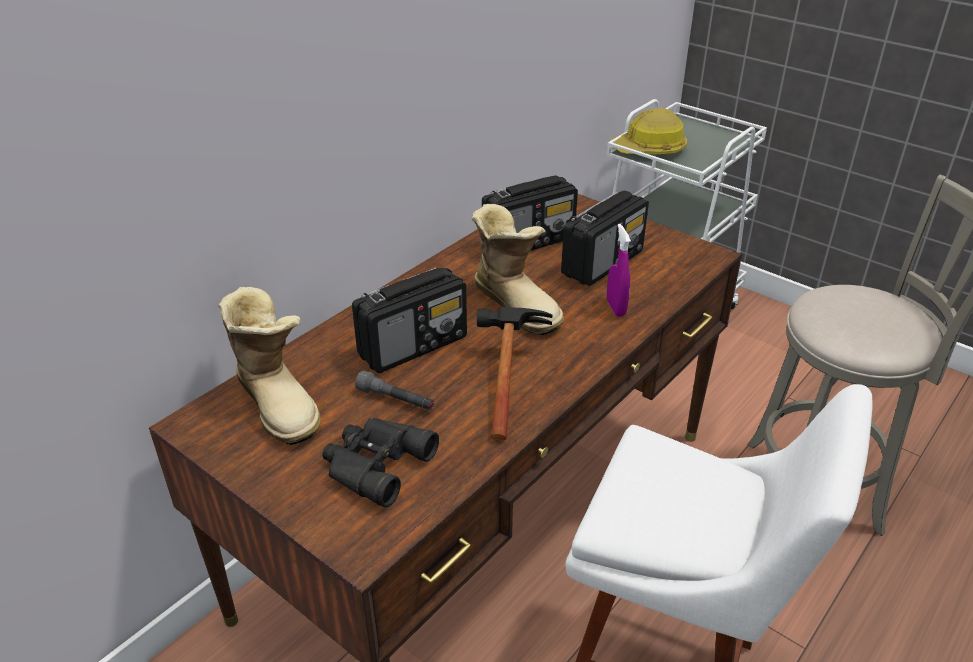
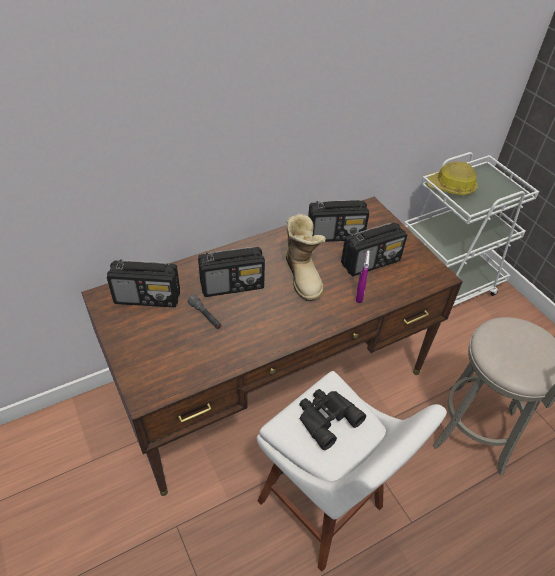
camera: 20 degrees right, 10 degrees up
boot [218,287,321,445] -> radio [107,259,180,307]
black binoculars [322,418,439,507] -> black binoculars moved to [300,389,366,450]
hammer [477,307,552,441] -> none

